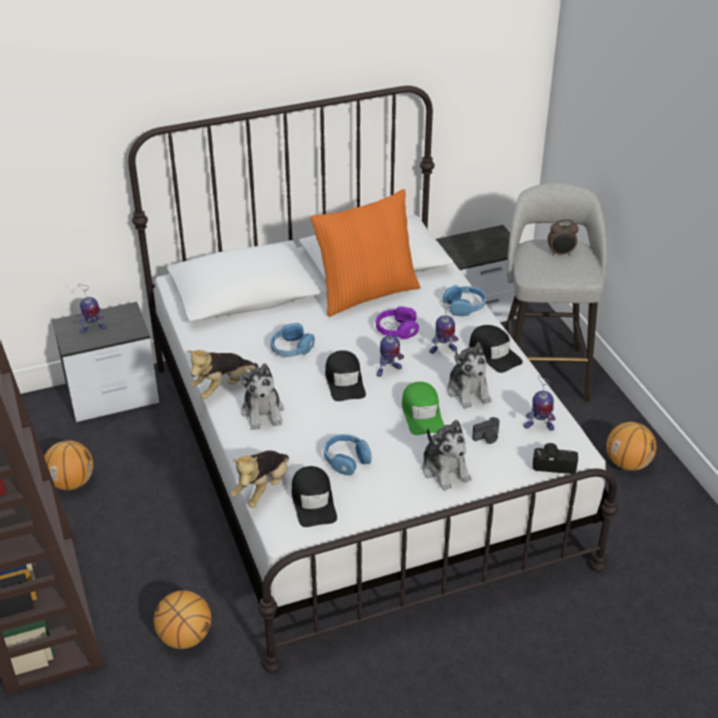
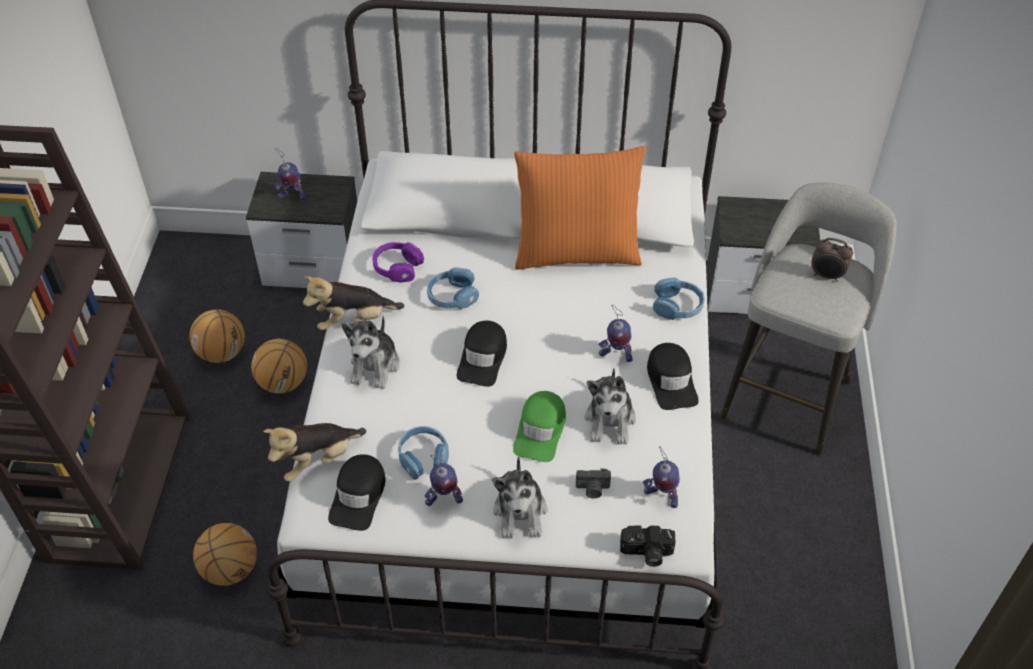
camera: 25 degrees right, 10 degrees up
purple headphones [376,306,419,339] -> purple headphones moved to [372,242,424,282]
toy robot [377,322,404,377] -> toy robot moved to [425,455,463,506]
camera [533,443,578,474] -> camera turned 150 degrees clockwise [620,525,675,567]
basketball [606,422,657,471] -> basketball moved to [251,339,307,393]

